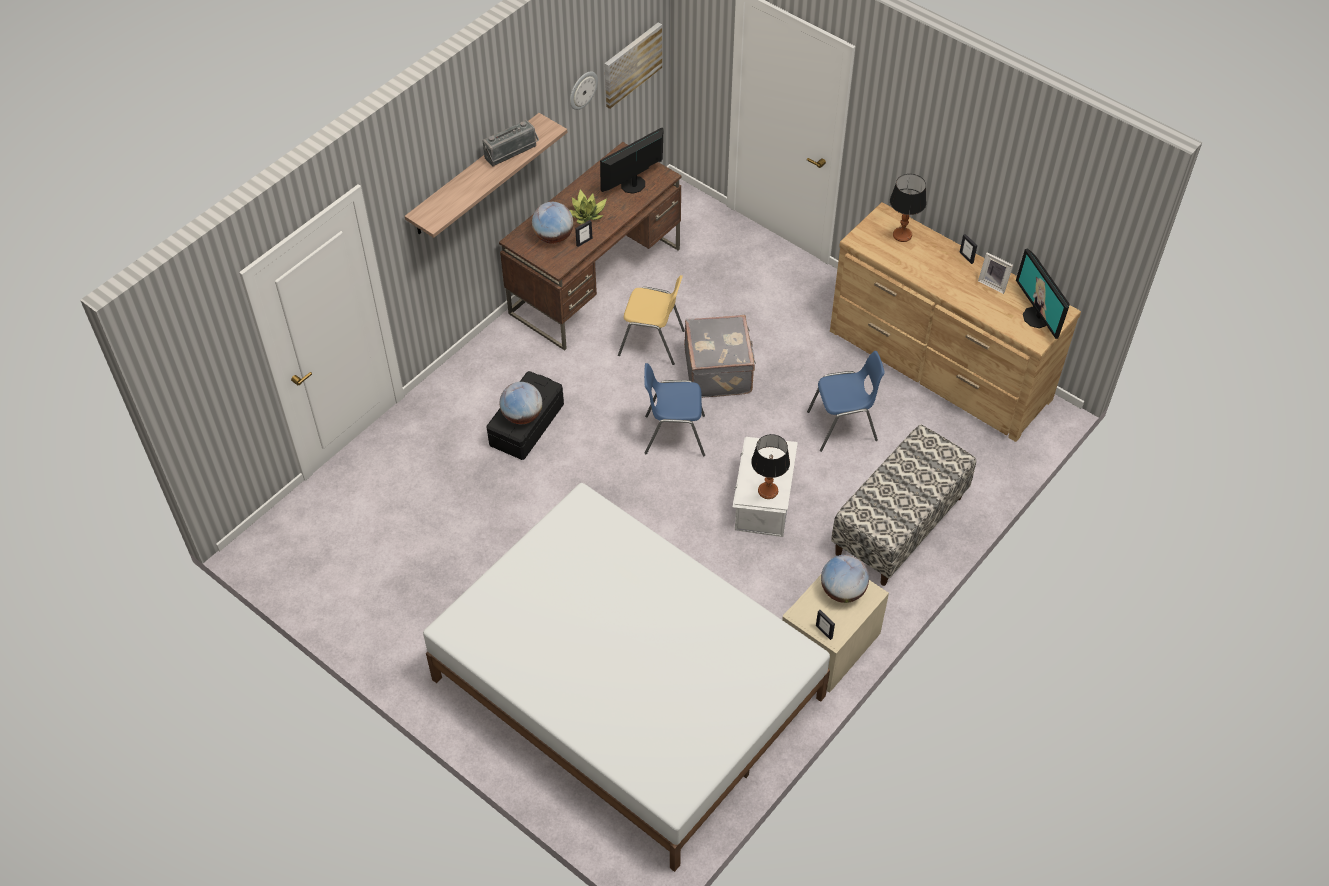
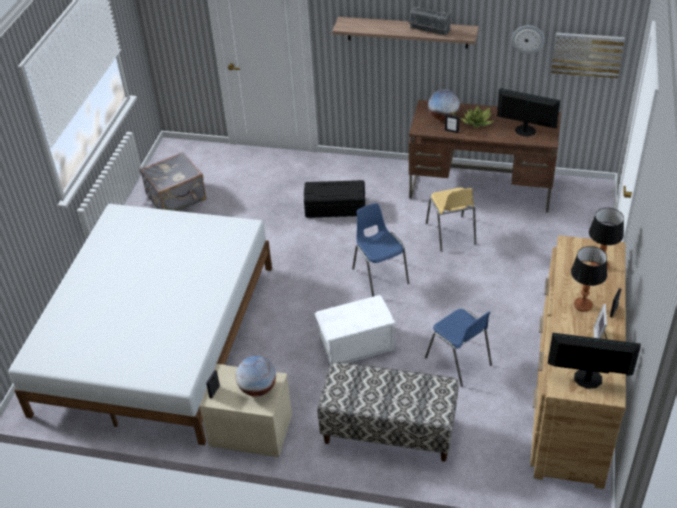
camera: 65 degrees right, 10 degrees down
globe [500,382,542,424] -> none
grey suitcase [684,315,756,398] -> grey suitcase moved to [139,152,206,211]
table lamp [751,434,790,499] -> table lamp moved to [571,246,607,312]
monitor [1016,248,1069,339] -> monitor turned 60 degrees clockwise [548,333,641,389]

